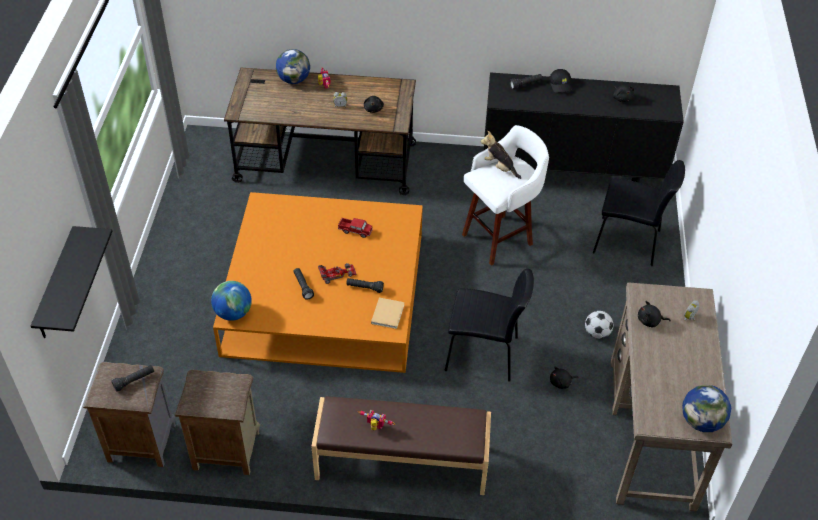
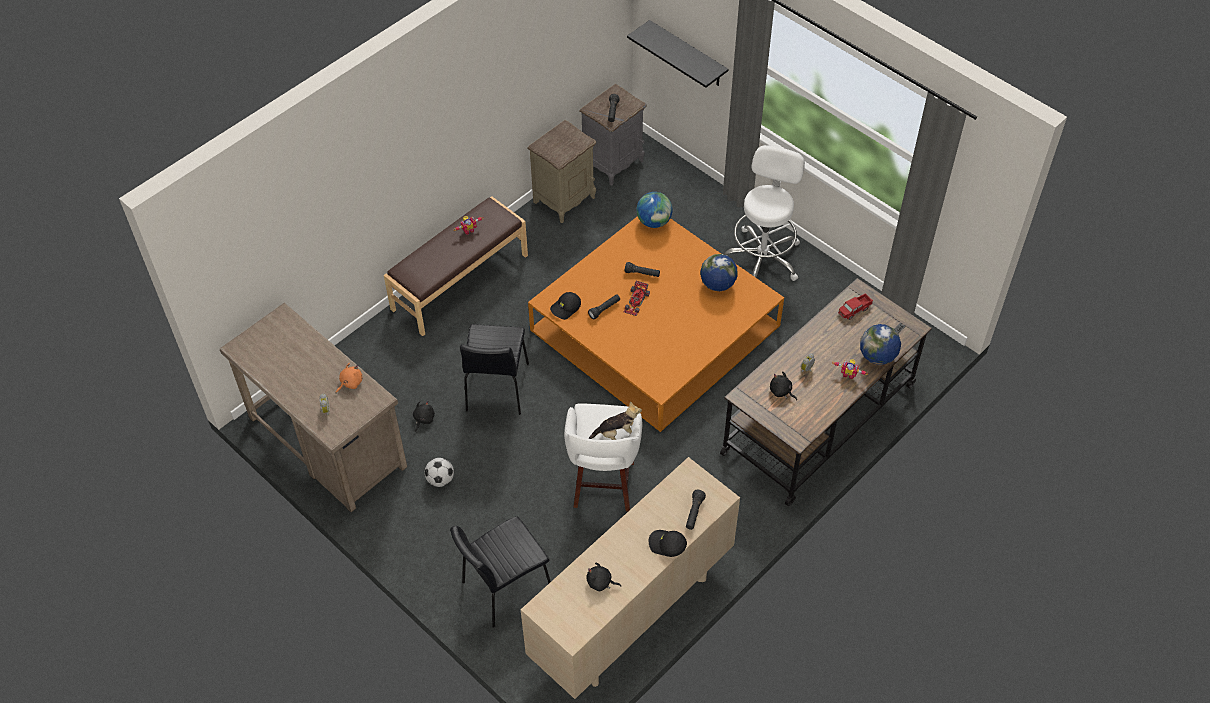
camera: 130 degrees right, 5 degrees up
toy truck [338,218,373,238] -> toy truck moved to [838,293,873,320]
beige book [371,298,405,329] -> black cap [550,292,581,320]
black chair [445,269,534,381] -> black chair turned 45 degrees counterclockwise [460,324,529,415]
black dresser [484,72,684,183] -> beige dresser [521,457,740,699]
black plush toy [638,301,671,327] -> orange plush toy [335,363,362,393]
globe [682,385,731,432] -> globe moved to [700,254,737,291]
none -> white stool [723,145,805,281]

